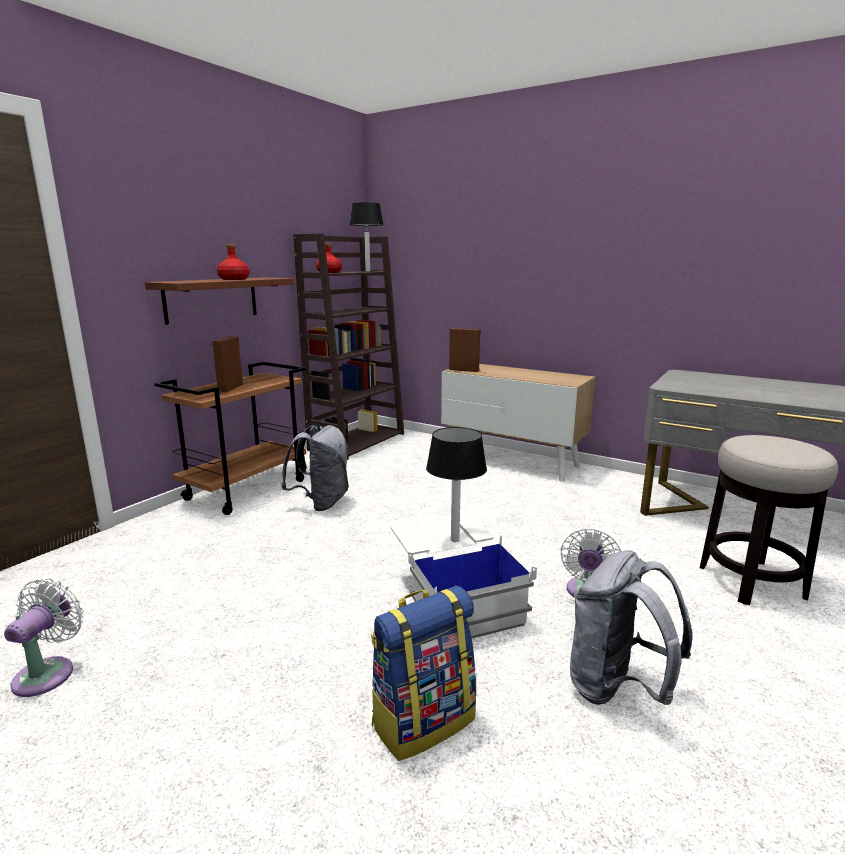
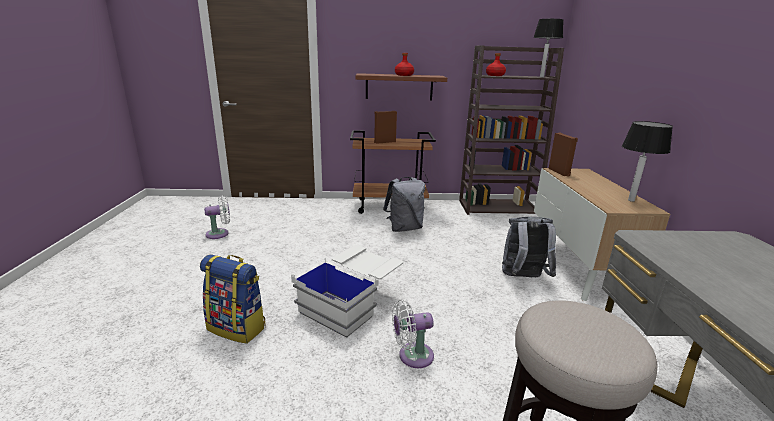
camera: 55 degrees right, 5 degrees up
table lamp [426,427,487,542] -> table lamp moved to [622,121,673,202]
grey backpack [570,550,692,705] -> grey backpack moved to [502,217,556,277]

